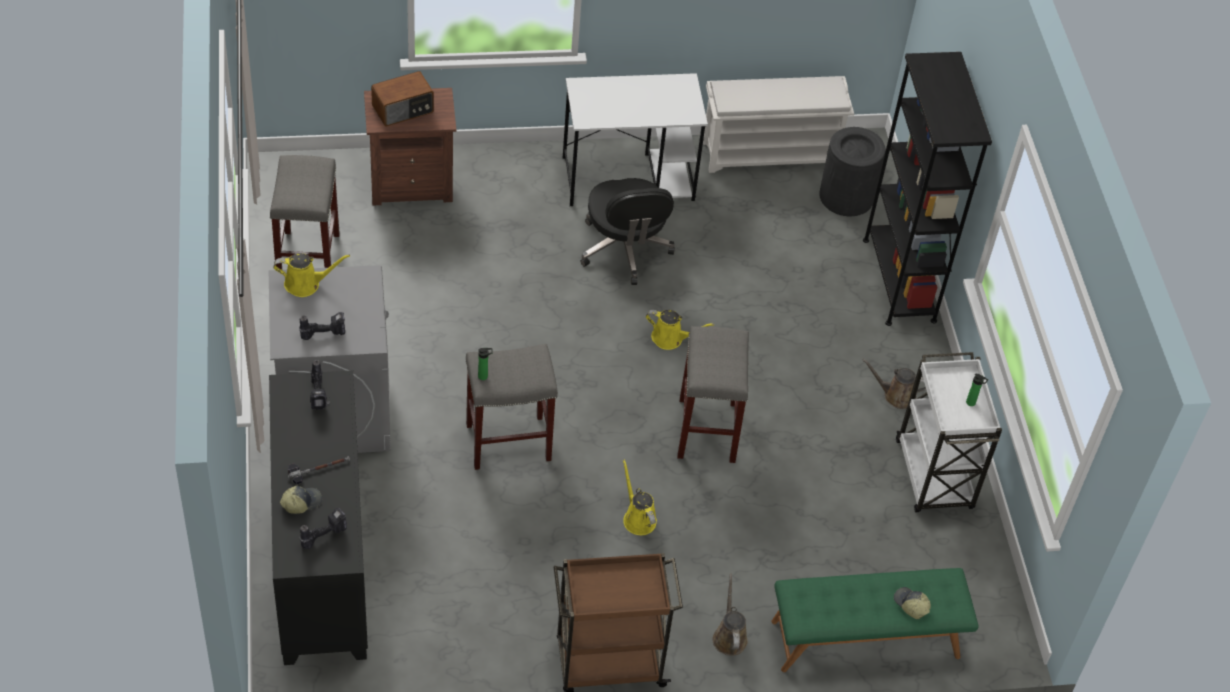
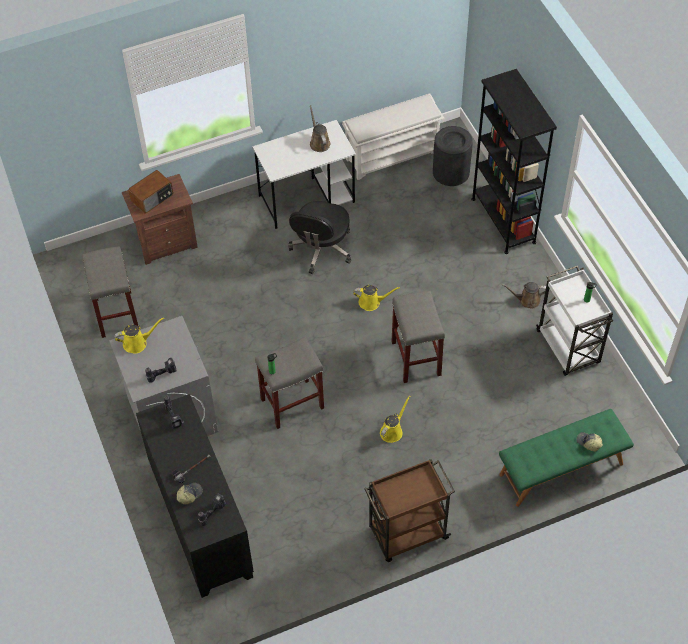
camera: 10 degrees left, 5 degrees up
black office chair [580,178,675,285] -> black office chair turned 45 degrees clockwise [288,201,352,274]
yellow watering can [623,459,657,535] -> yellow watering can turned 75 degrees clockwise [380,395,410,443]
brown watering can [713,573,748,656] -> brown watering can moved to [310,105,331,152]

